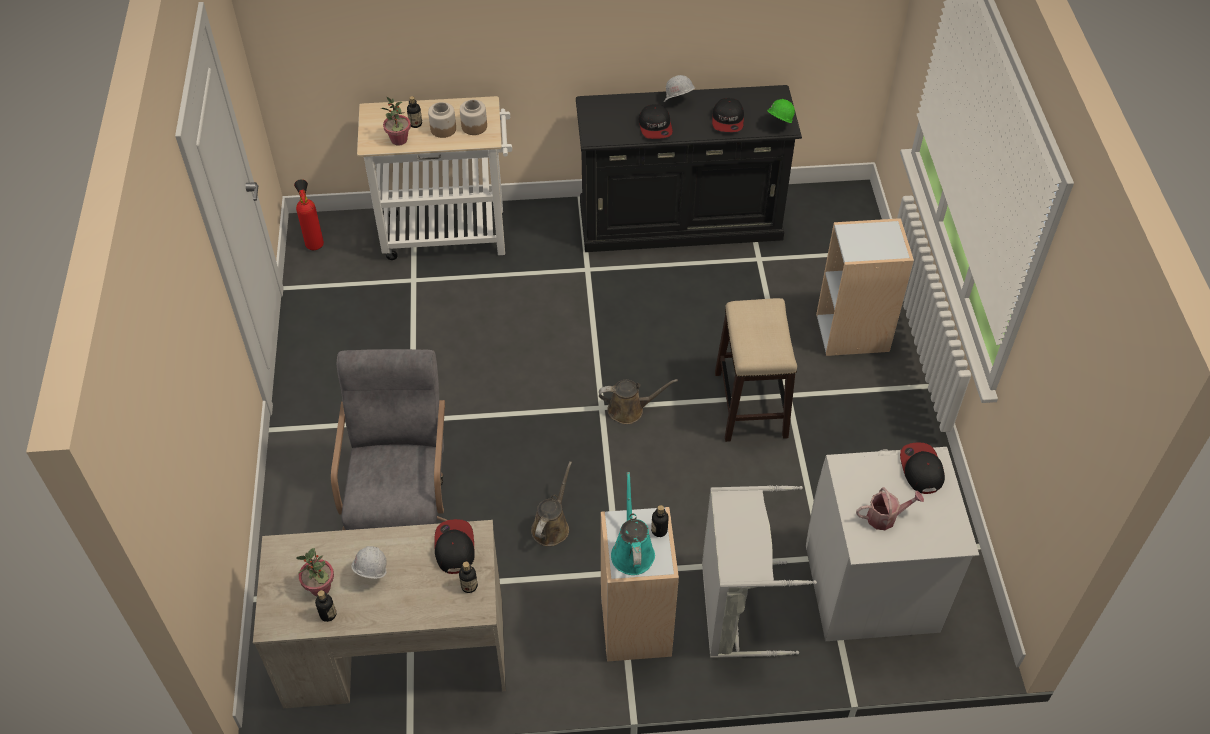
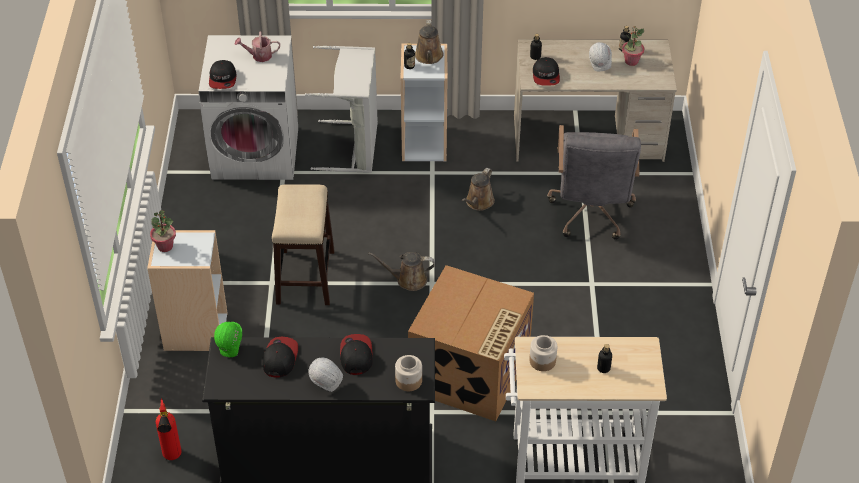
camera: 175 degrees left, 5 degrees down
fire extinguisher [294,179,324,250] -> fire extinguisher moved to [156,398,182,460]
potted plant [381,97,411,146] -> potted plant moved to [150,210,176,252]
jar [428,102,456,138] -> jar moved to [395,355,422,391]
turquoise watering can [611,472,655,575] -> brown watering can [415,20,443,64]
none -> cardboard box [408,265,534,421]

